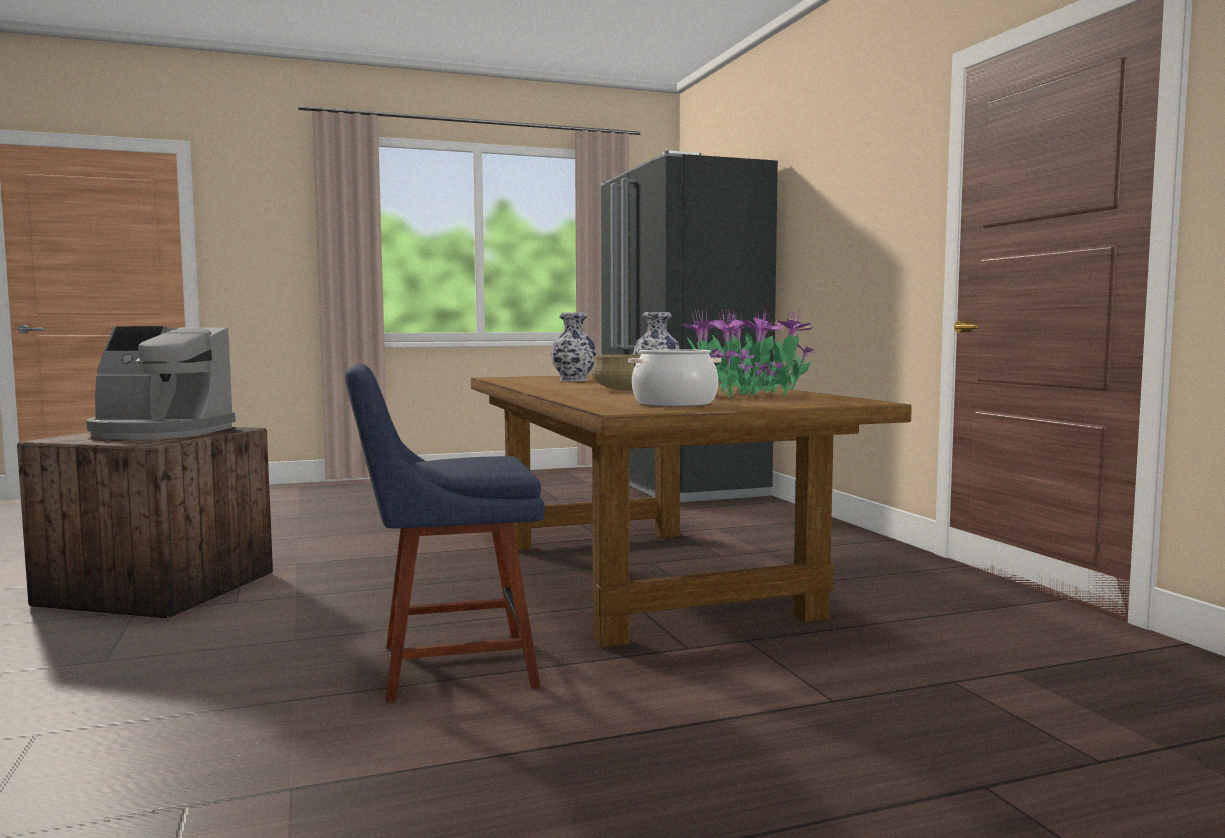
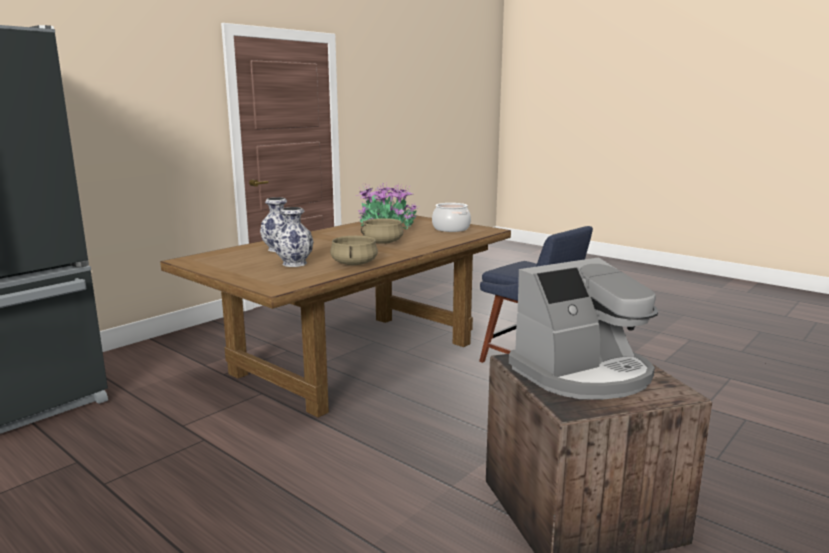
camera: 120 degrees left, 10 degrees up
coffee machine [86,326,236,439] -> coffee machine turned 90 degrees clockwise [509,257,658,400]
none -> beige cooking pot [330,236,378,265]

